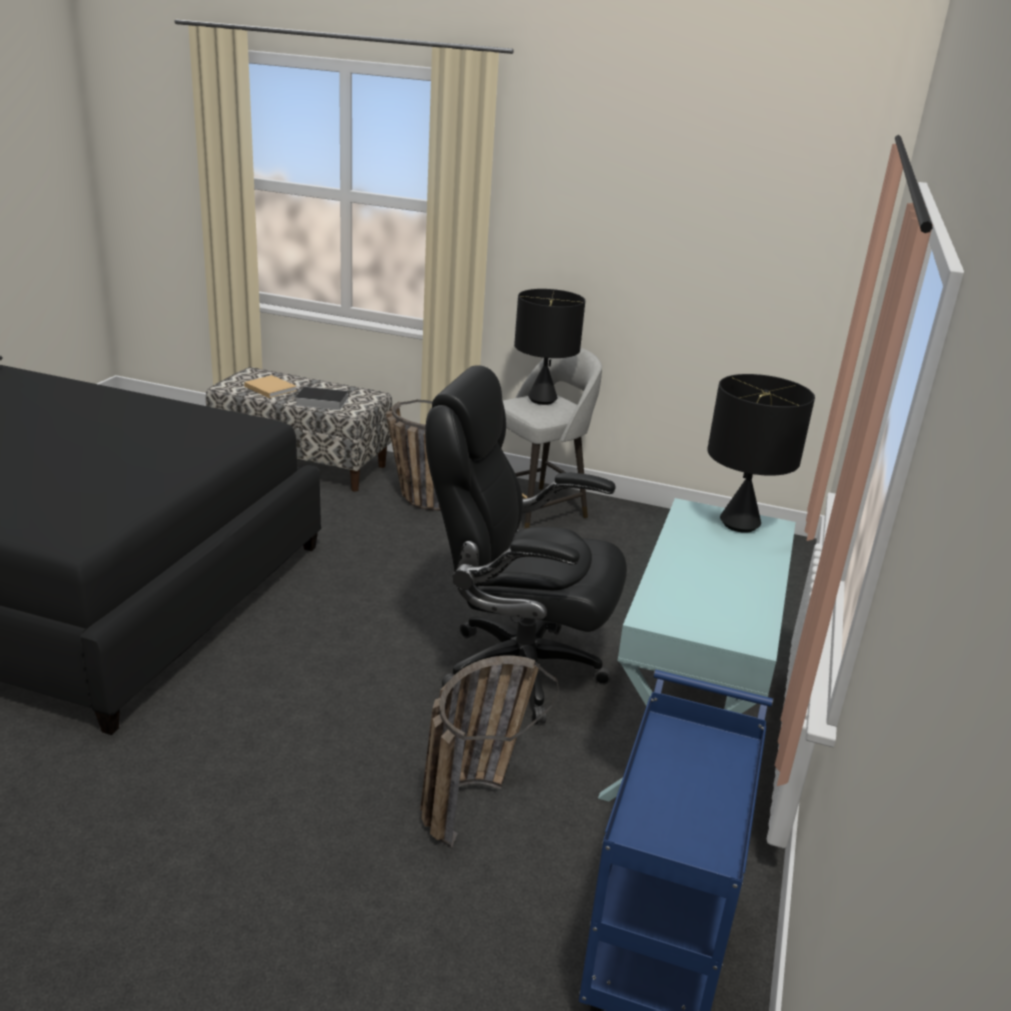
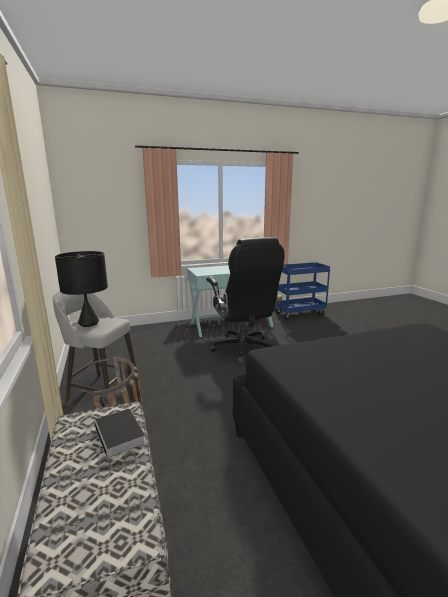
camera: 125 degrees left, 10 degrees down
beige book [244,375,297,398] -> none
basket [420,656,559,847] -> none
black table lamp [707,374,815,533] -> none

